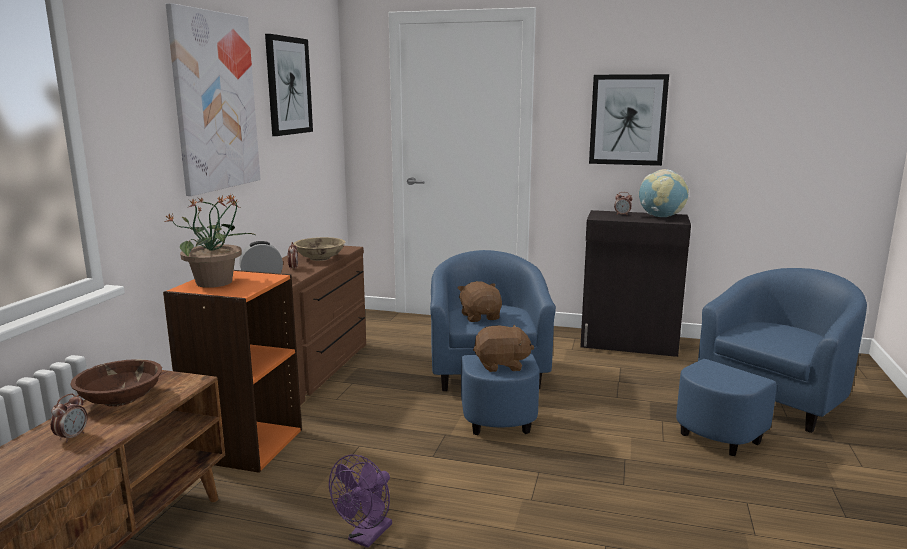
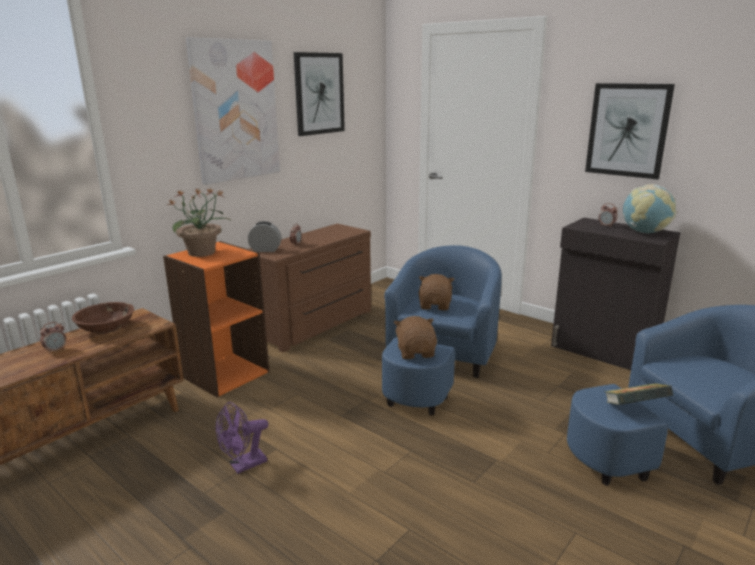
camera: 25 degrees right, 5 degrees up
beige bowl [294,237,345,261] -> none
brown plush toy [473,325,534,372] -> brown plush toy turned 120 degrees counterclockwise [394,316,437,359]
none -> book [604,383,673,405]

